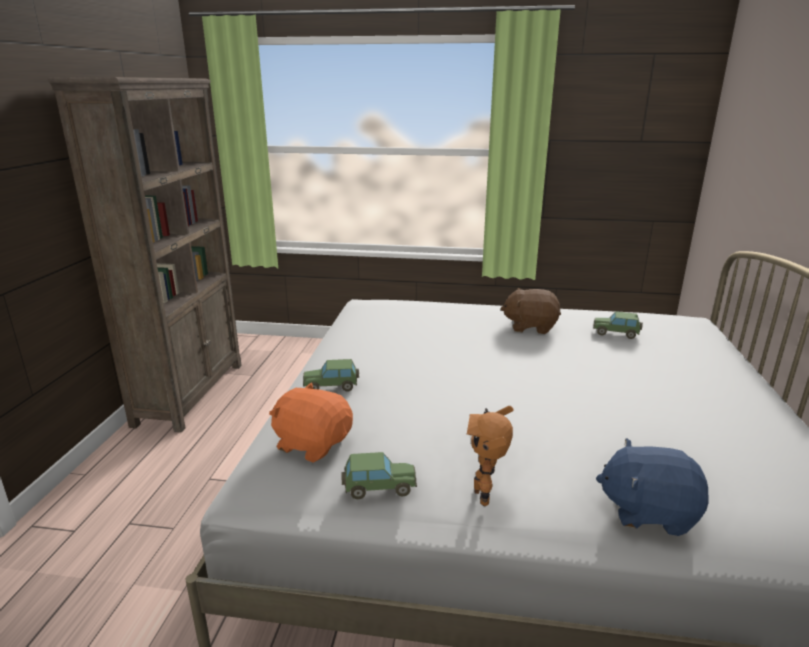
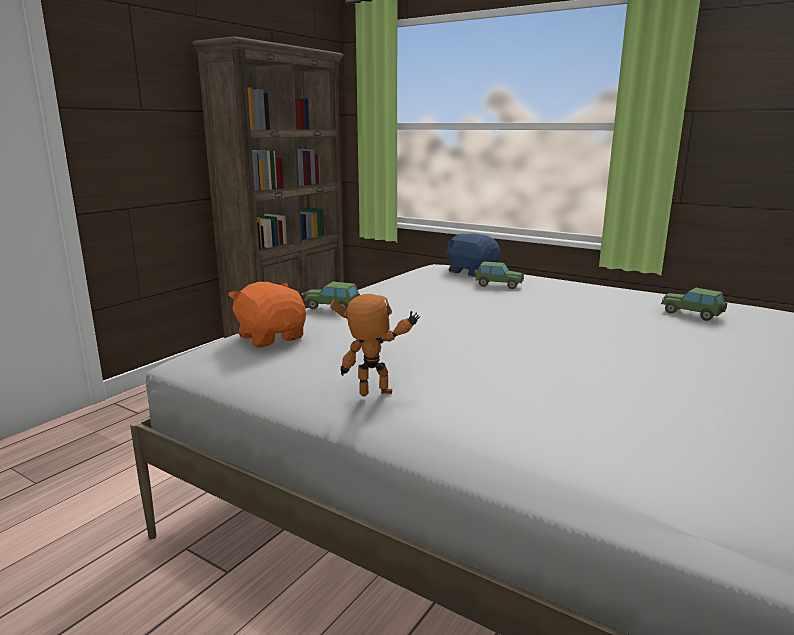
camera: 25 degrees right, 5 degrees down
toy car [341,452,417,499] -> toy car moved to [474,261,524,289]
toy robot [467,406,514,506] -> toy robot turned 60 degrees clockwise [330,294,420,396]
brown plush toy [500,288,561,334] -> none
blue plush toy [596,438,709,536] -> blue plush toy moved to [446,234,500,276]

